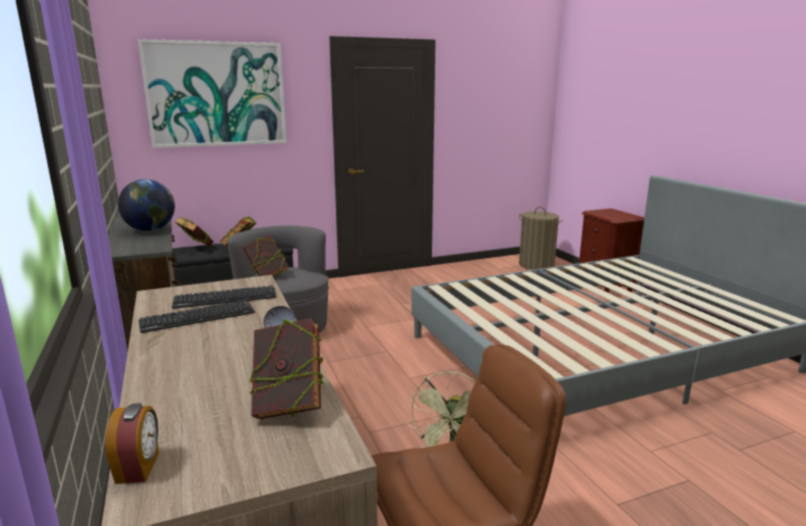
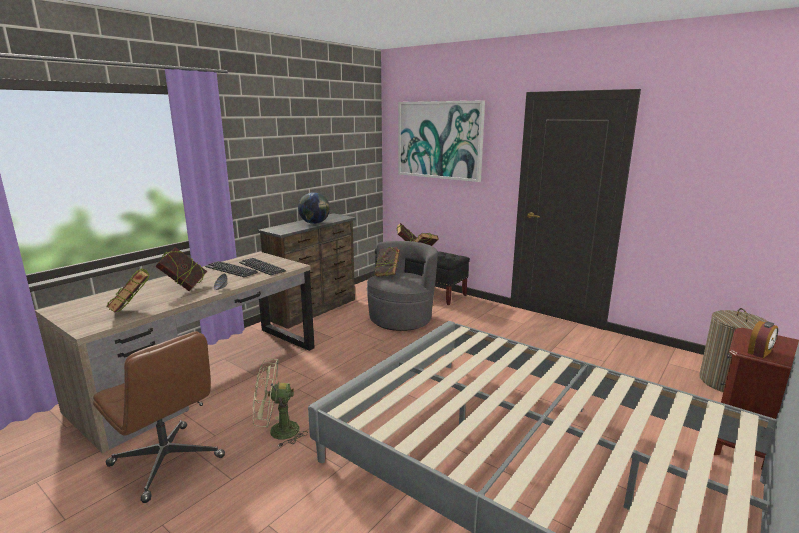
camera: 60 degrees right, 0 degrees up
alarm clock [105,403,159,484] -> alarm clock moved to [748,321,778,358]
none -> book [155,247,207,291]

